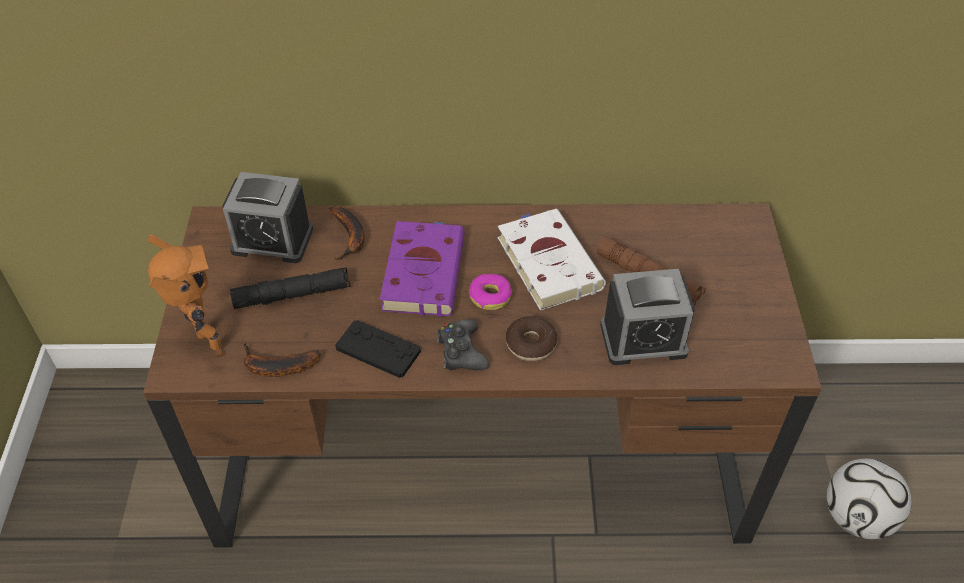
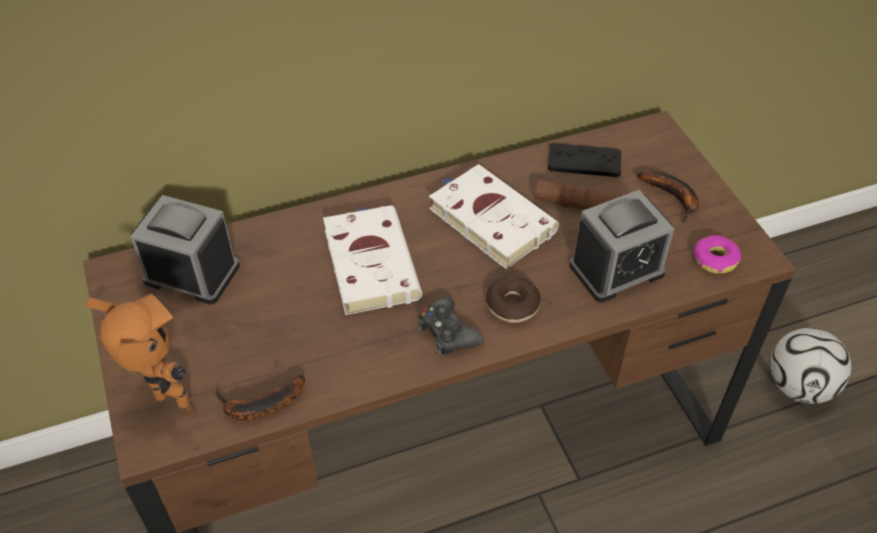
camera: 20 degrees left, 0 degrees up
alarm clock [222,172,313,263] -> alarm clock turned 150 degrees counterclockwise [130,195,240,304]
black flashlight [230,267,351,309] -> none
banana [329,206,365,260] -> banana moved to [637,170,699,222]
black game controller [335,320,421,378] -> black game controller moved to [548,143,621,177]
purple book [380,221,465,317] -> white book [323,205,422,315]
donut [469,274,512,310] -> donut moved to [693,235,741,274]

